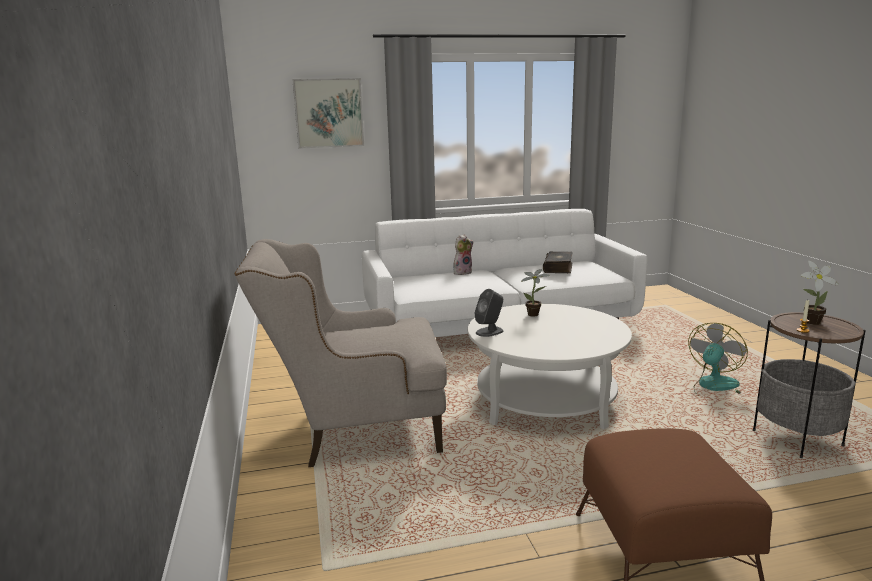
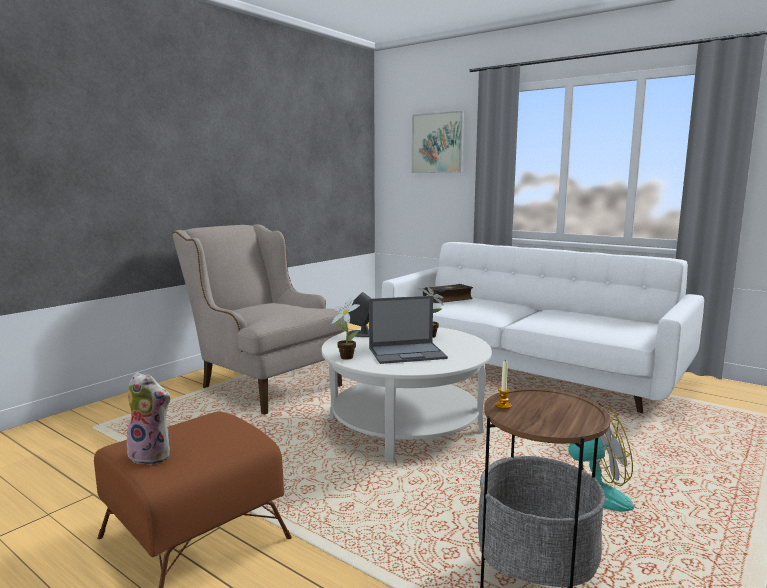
camera: 50 degrees right, 5 degrees down
plush toy [454,234,474,275] -> plush toy moved to [124,372,171,465]
book [543,252,573,273] -> book moved to [423,284,473,303]
potted plant [800,261,839,325] -> potted plant moved to [332,297,360,360]
none -> laptop [369,296,448,364]

